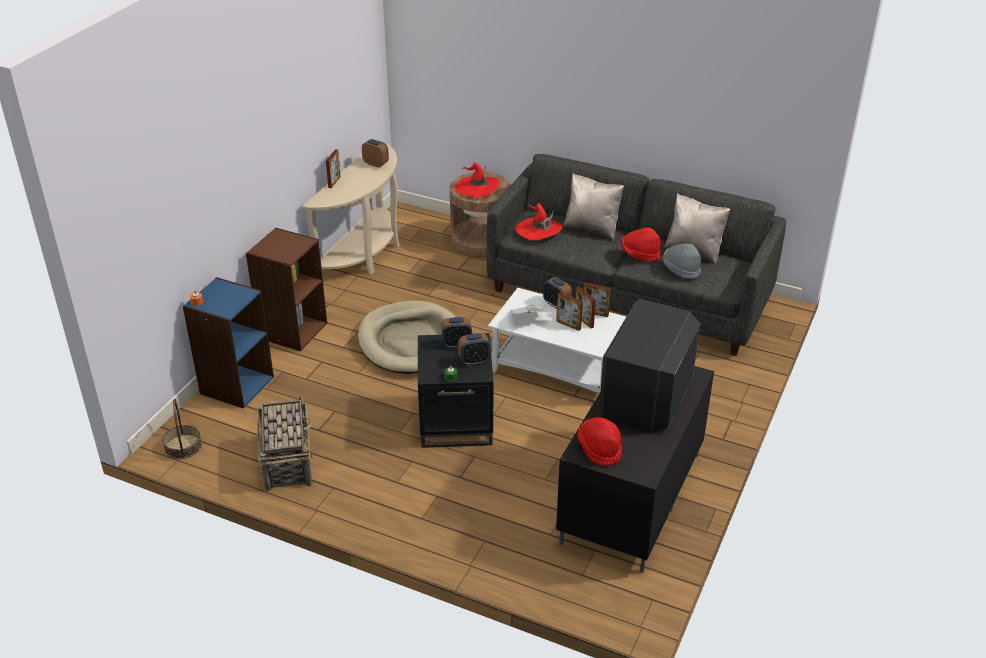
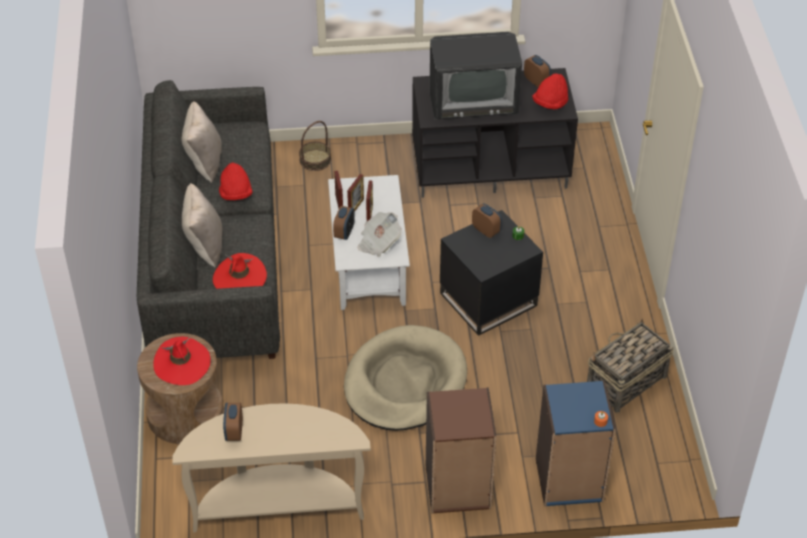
camera: 120 degrees left, 10 degrees up
basket [162,399,202,459] -> basket moved to [299,121,331,171]
picture frame [326,149,341,188] -> none
alarm clock [441,317,472,349] -> alarm clock moved to [524,55,551,87]
grey hat [663,244,701,279] -> none

